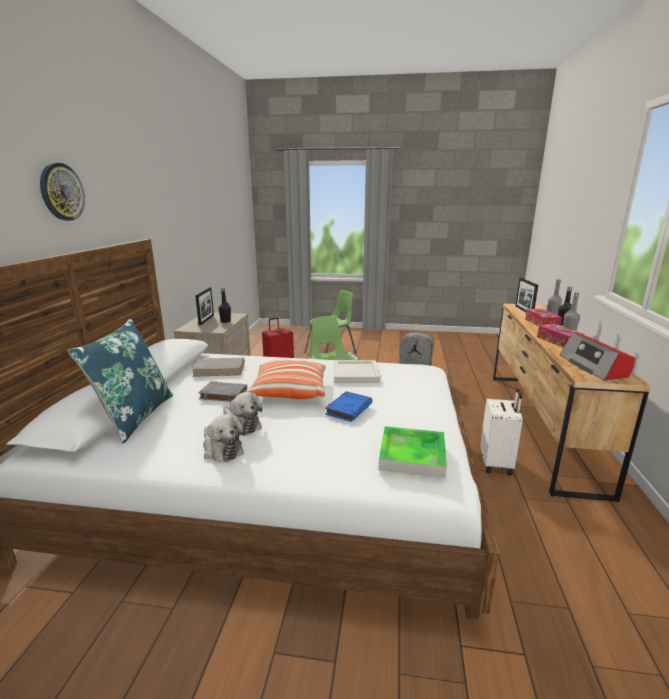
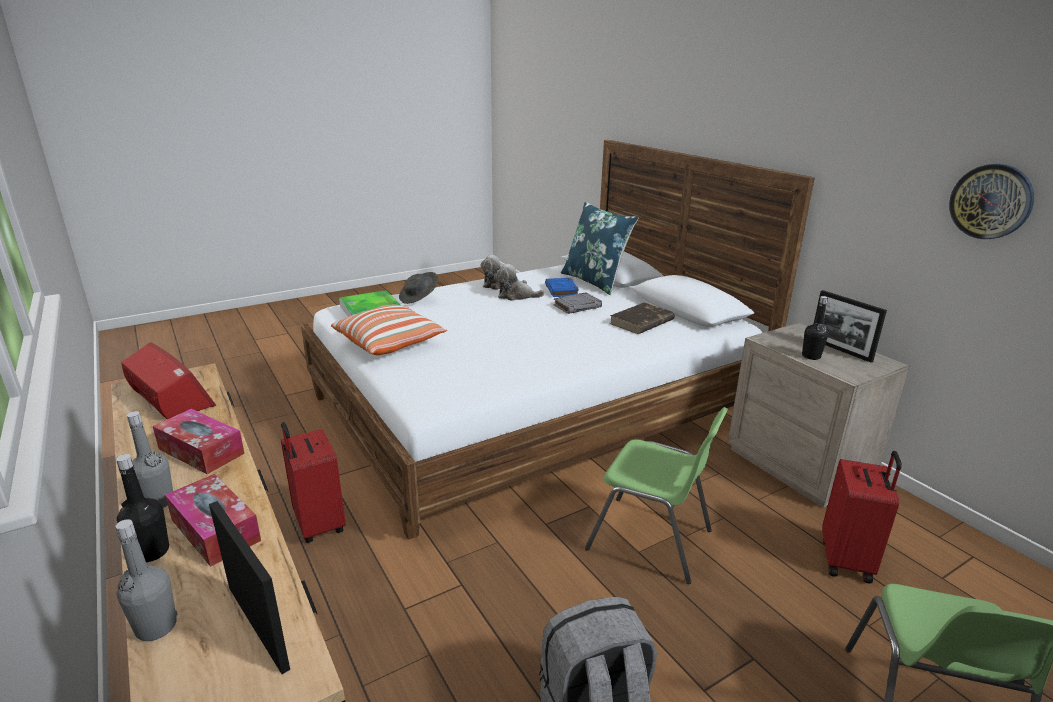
camera: 140 degrees right, 5 degrees up
wall clock [40,163,85,221] -> wall clock moved to [949,164,1034,239]
grey book [192,358,245,377] -> brown book [609,302,675,334]
pillow [247,360,326,399] -> pillow moved to [331,305,447,355]
blue book [325,391,372,422] -> blue book moved to [545,278,579,297]
white tray [334,360,380,383] -> none
white suitcase [480,389,523,475] -> red suitcase [281,422,346,543]
none -> grey hat [399,272,438,304]

